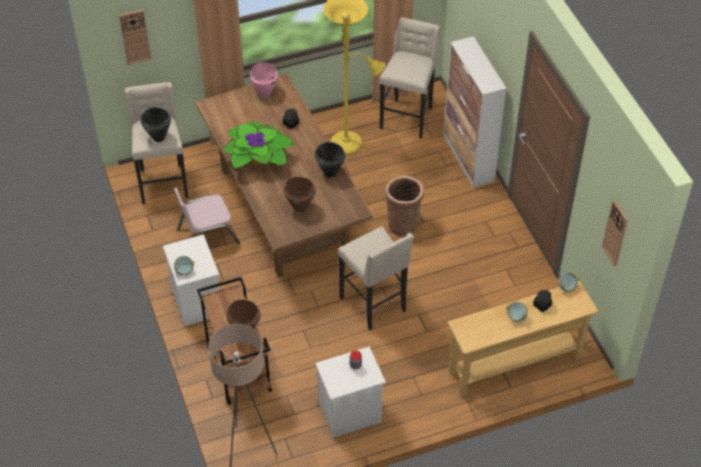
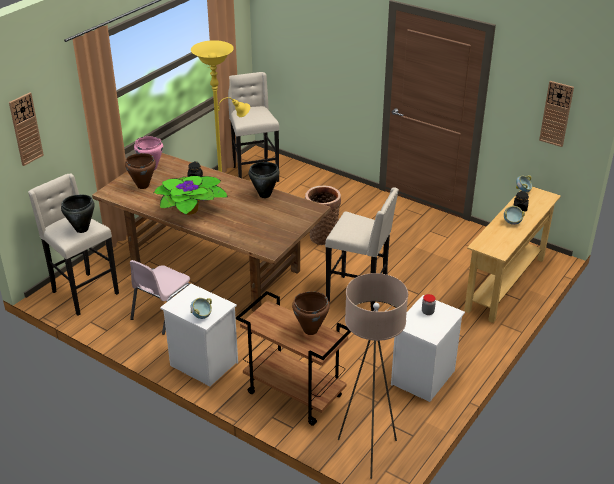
camera: 35 degrees left, 15 degrees down
brown cooking pot [284,177,316,212] -> brown cooking pot moved to [125,153,156,189]
cabinet [444,36,507,188] -> none

